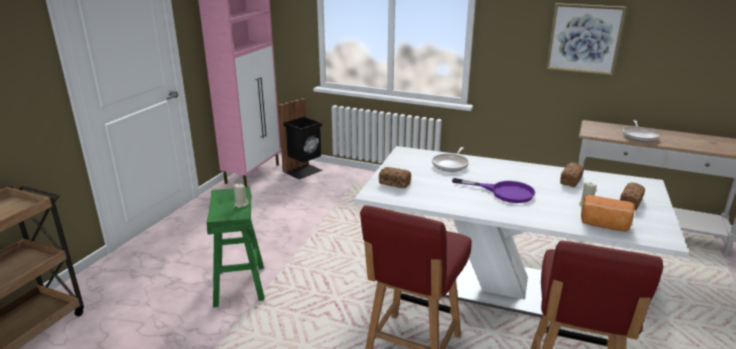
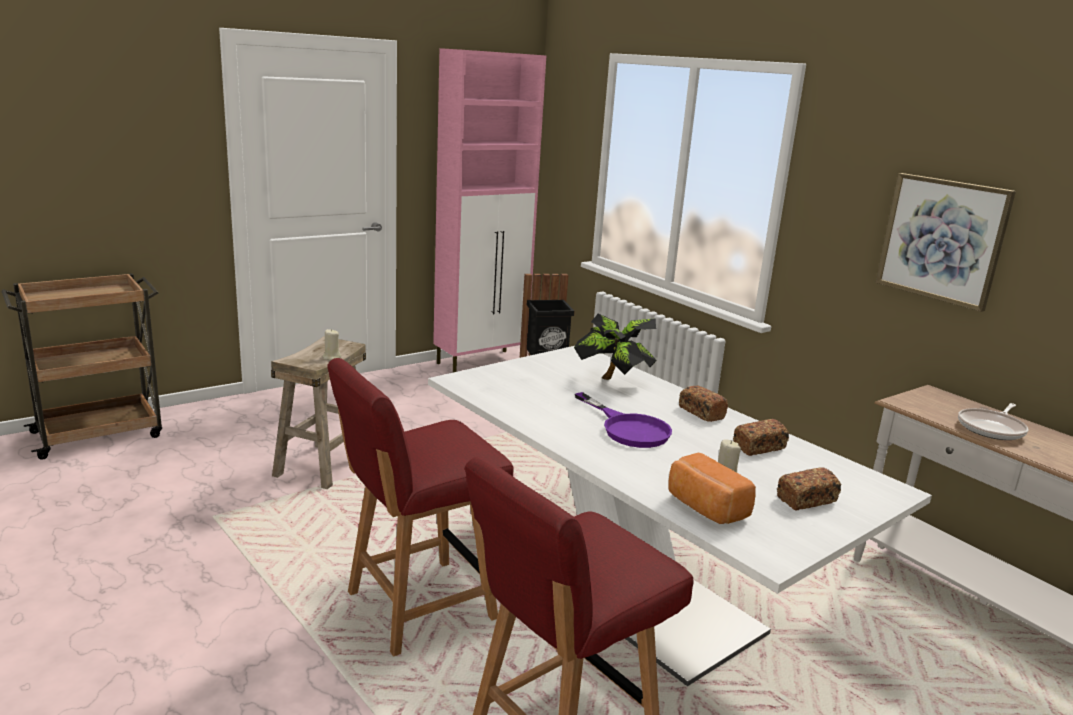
camera: 30 degrees right, 5 degrees down
green stool [206,187,264,307] -> beige stool [271,336,366,489]
bread [379,167,411,188] -> bread moved to [679,386,728,422]
frying pan [432,147,469,172] -> potted plant [574,314,657,380]

